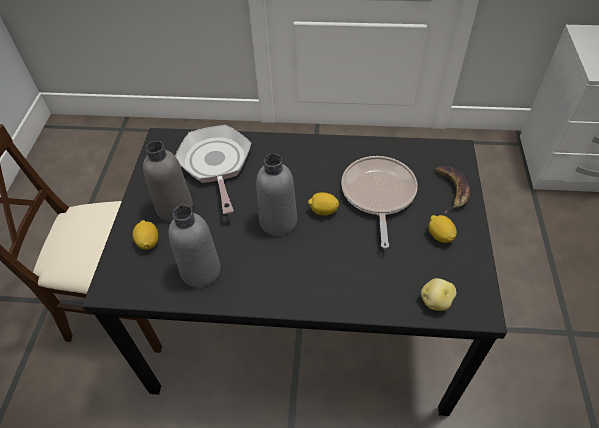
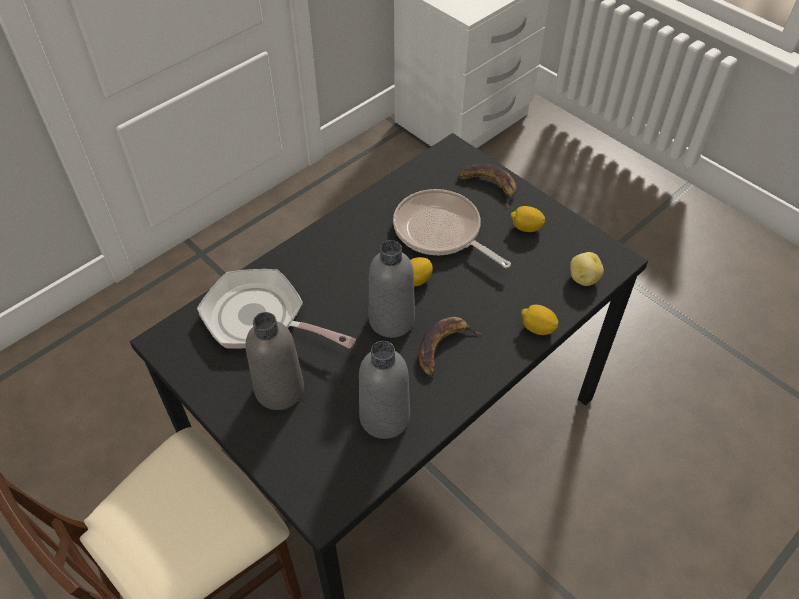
camera: 50 degrees left, 0 degrees up
lemon [133,220,158,250] -> lemon moved to [521,305,559,335]
none -> banana [419,317,482,377]

